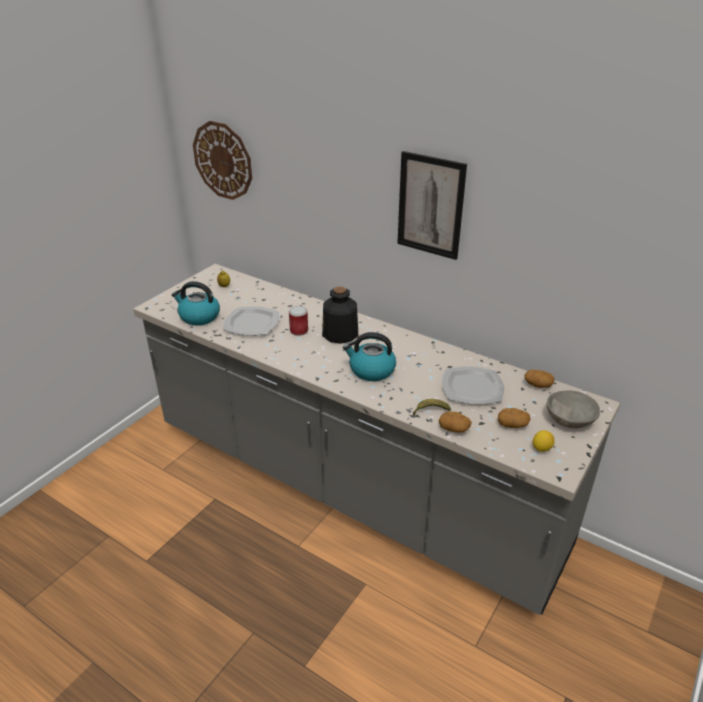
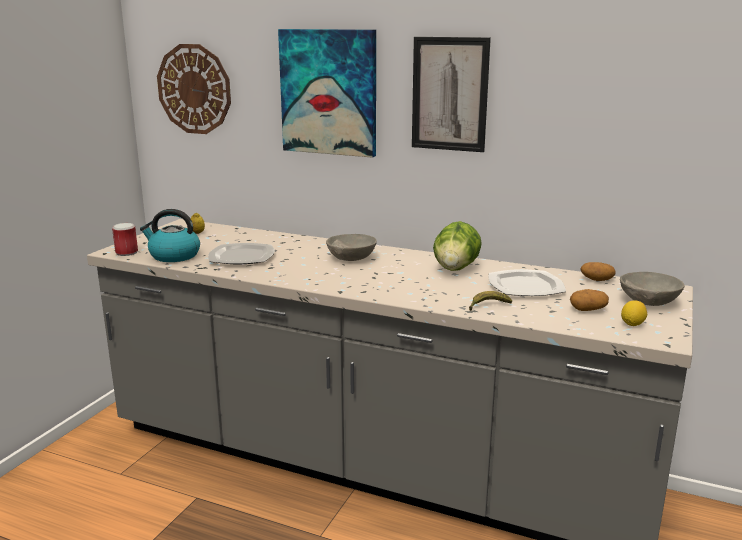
camera: 10 degrees left, 15 degrees down
can [289,306,308,336] -> can moved to [112,223,138,256]
bottle [322,286,358,344] -> grey bowl [326,234,377,261]
kettle [343,332,396,381] -> none
potato [439,411,472,433] -> none
none -> picture [278,29,376,158]
none -> lettuce [433,221,482,271]

